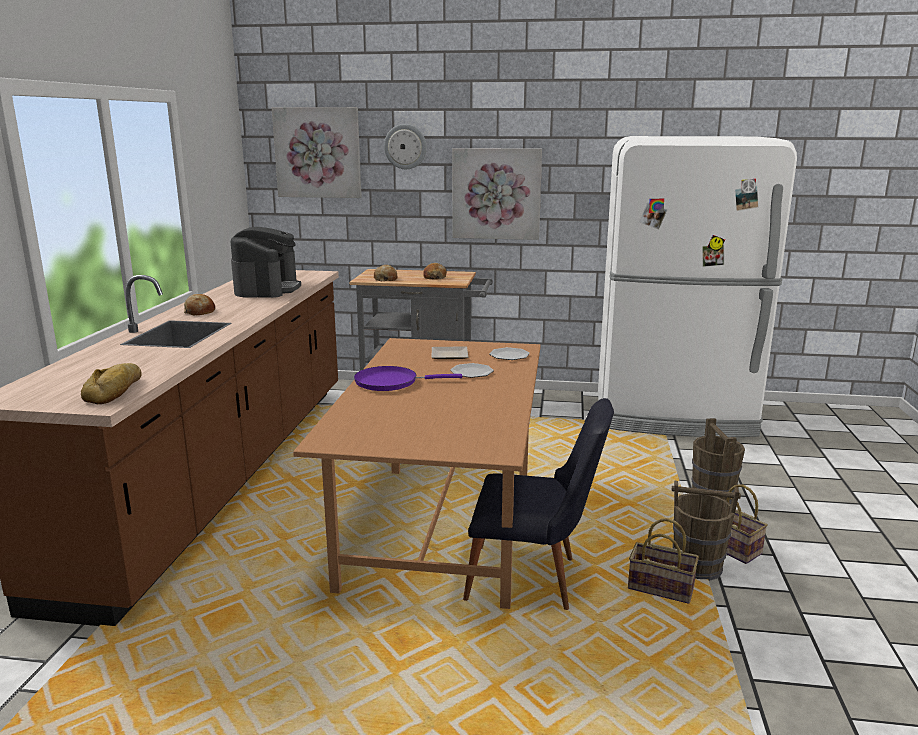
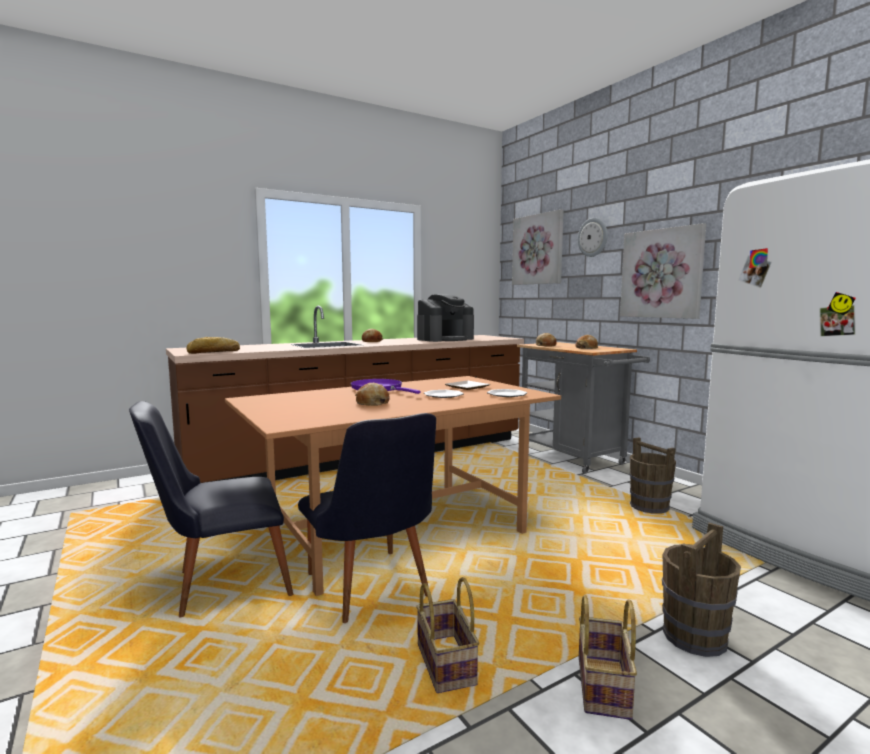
camera: 50 degrees right, 10 degrees down
brown bucket [672,480,741,581] -> brown bucket moved to [629,437,676,514]
none -> black chair [129,401,293,617]
none -> bread [355,383,390,406]

